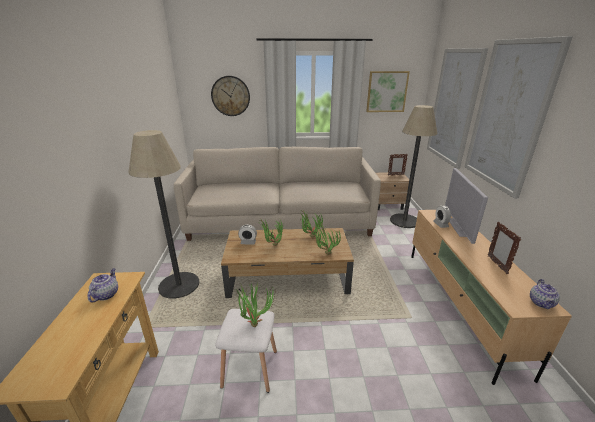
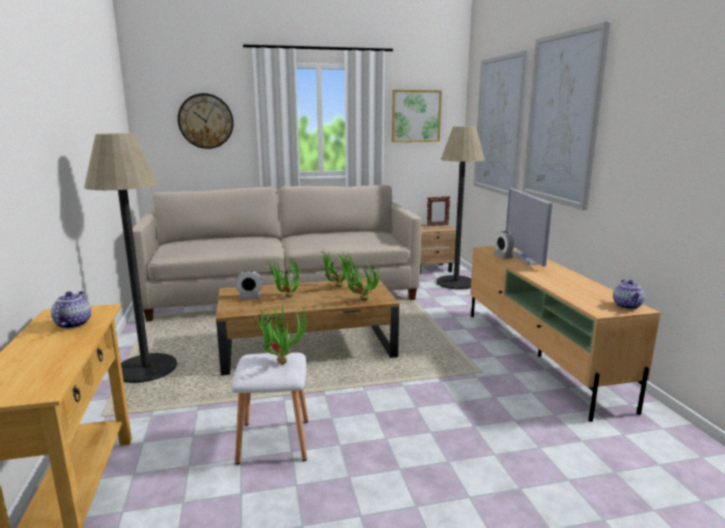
camera: 10 degrees left, 10 degrees down
picture frame [488,222,521,274] -> none

